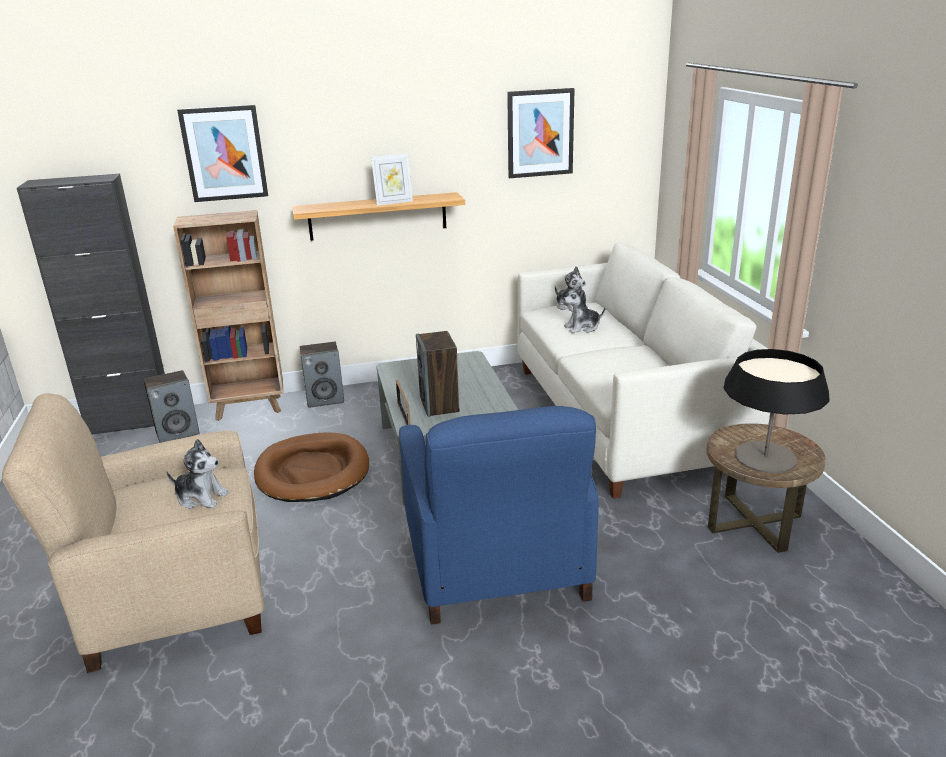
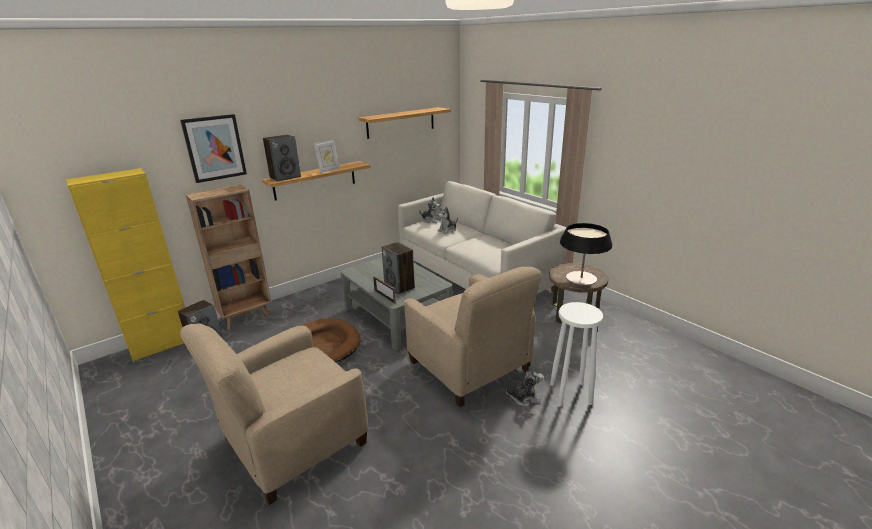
camera: 25 degrees left, 0 degrees up
black cabinet [17,174,165,434] -> yellow cabinet [66,168,185,362]
plush toy [166,439,229,509] -> plush toy moved to [506,366,544,407]
speaker [300,342,344,408] -> speaker moved to [263,135,301,182]
blue armchair [399,406,599,625] -> beige armchair [404,267,541,407]
picture [507,88,575,178] -> shelf [358,107,451,139]
none -> white stool [550,302,603,406]

